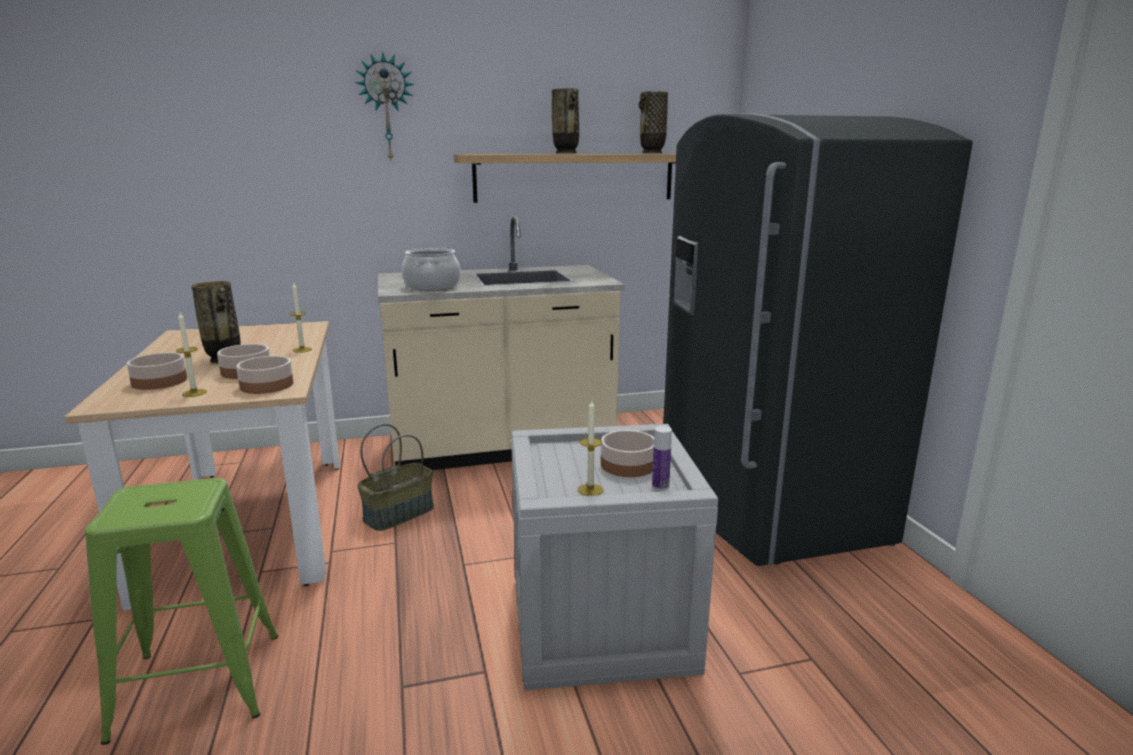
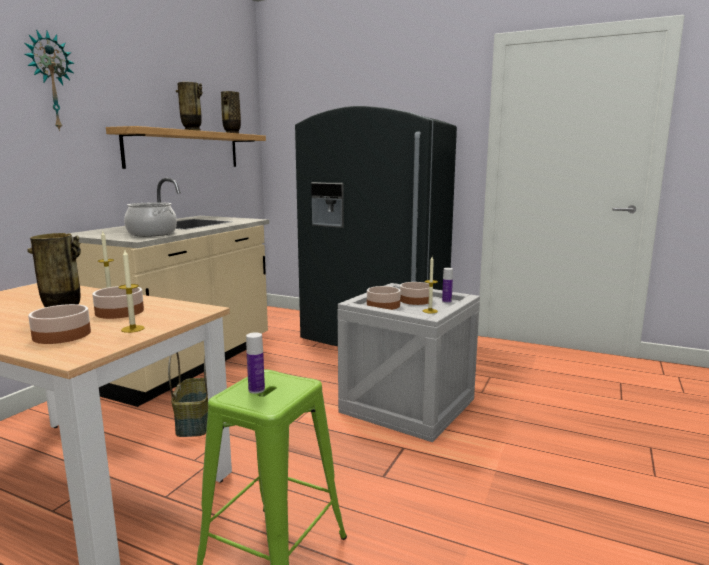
camera: 50 degrees left, 5 degrees down
bowl [236,356,294,394] -> bowl moved to [367,286,401,310]
none -> bottle [246,333,265,394]

